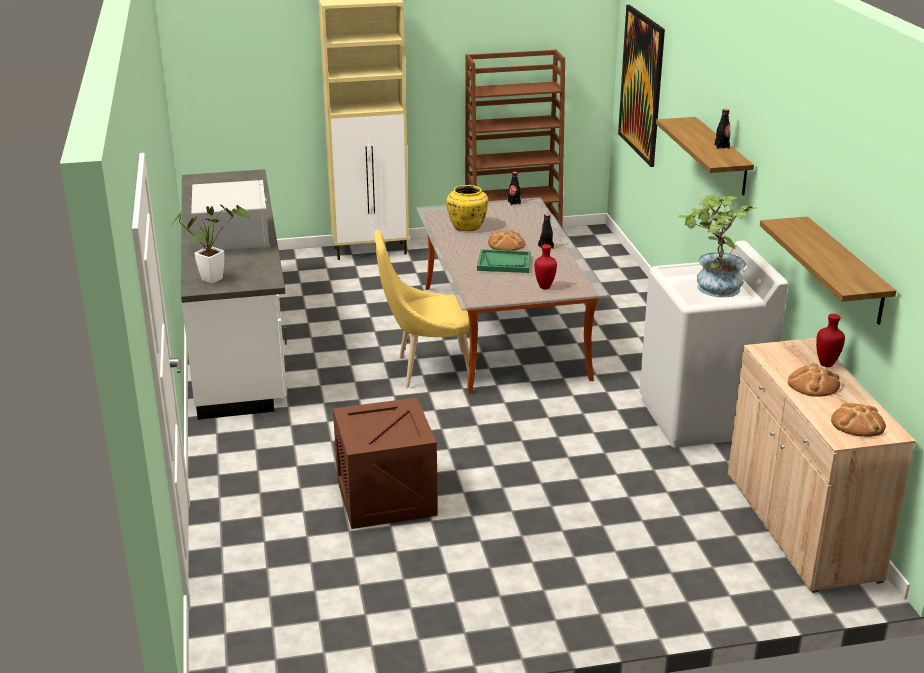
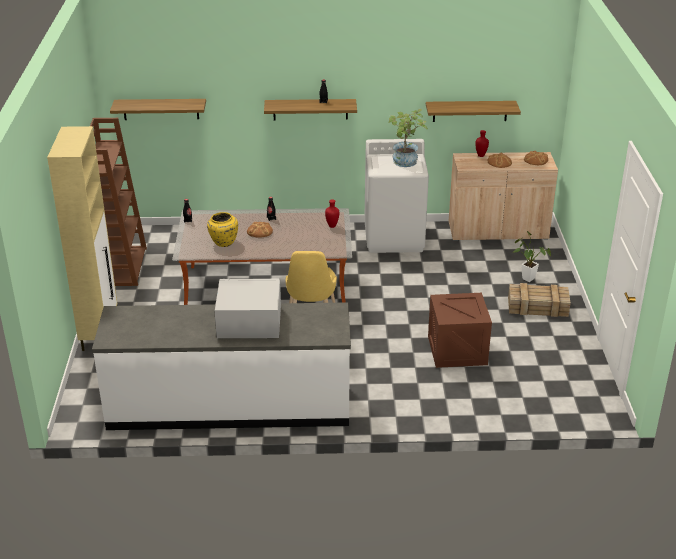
camera: 80 degrees left, 5 degrees up
potted plant [172,205,250,284] -> potted plant moved to [512,231,551,282]
green tray [477,249,531,273] -> none
picture [618,5,665,167] -> shelf [110,99,206,120]
none -> crate [508,283,571,317]

